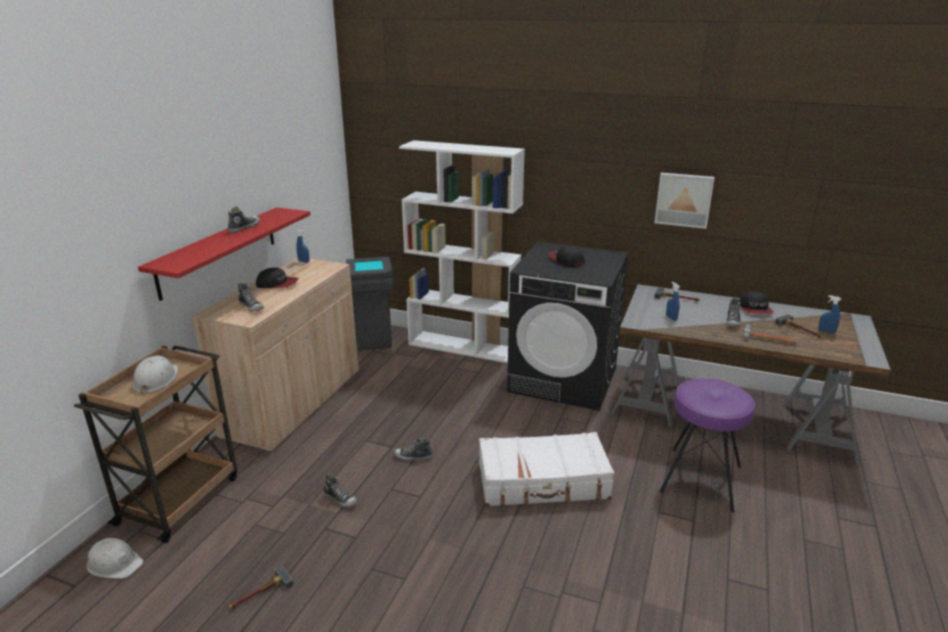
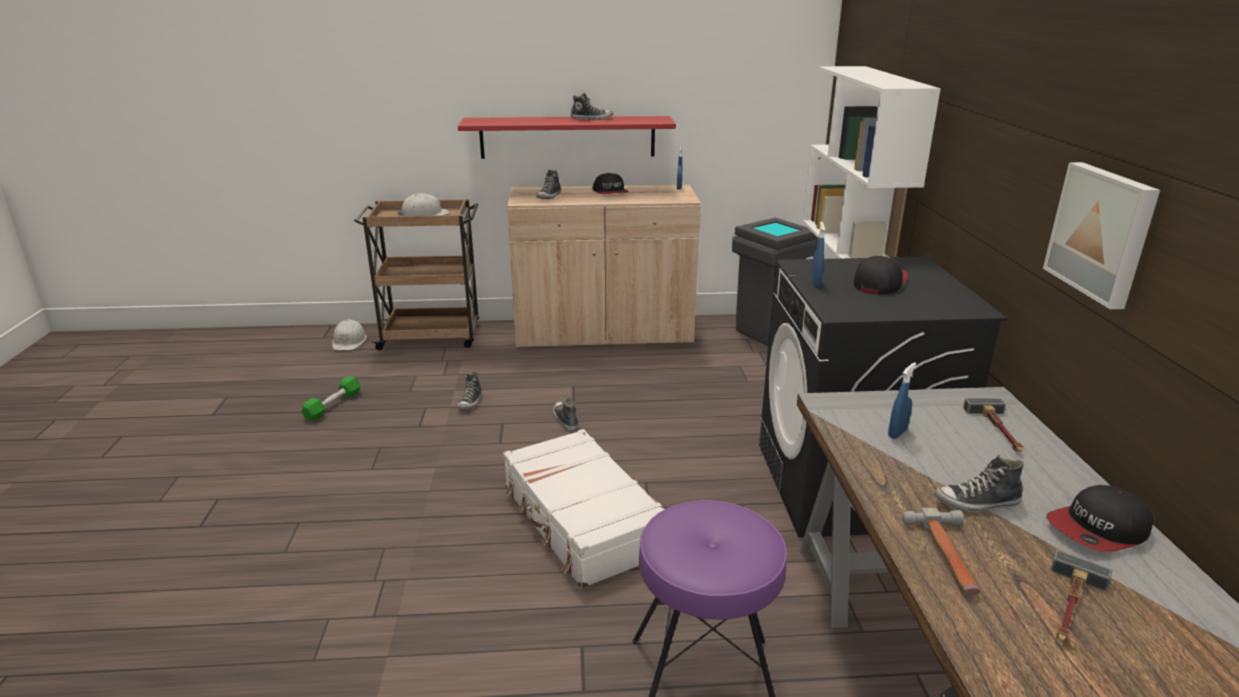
camera: 65 degrees right, 0 degrees up
hammer [229,565,294,609] -> green dumbbell [302,376,361,421]
blue spray bottle [818,295,841,334] -> blue spray bottle moved to [811,221,825,287]

